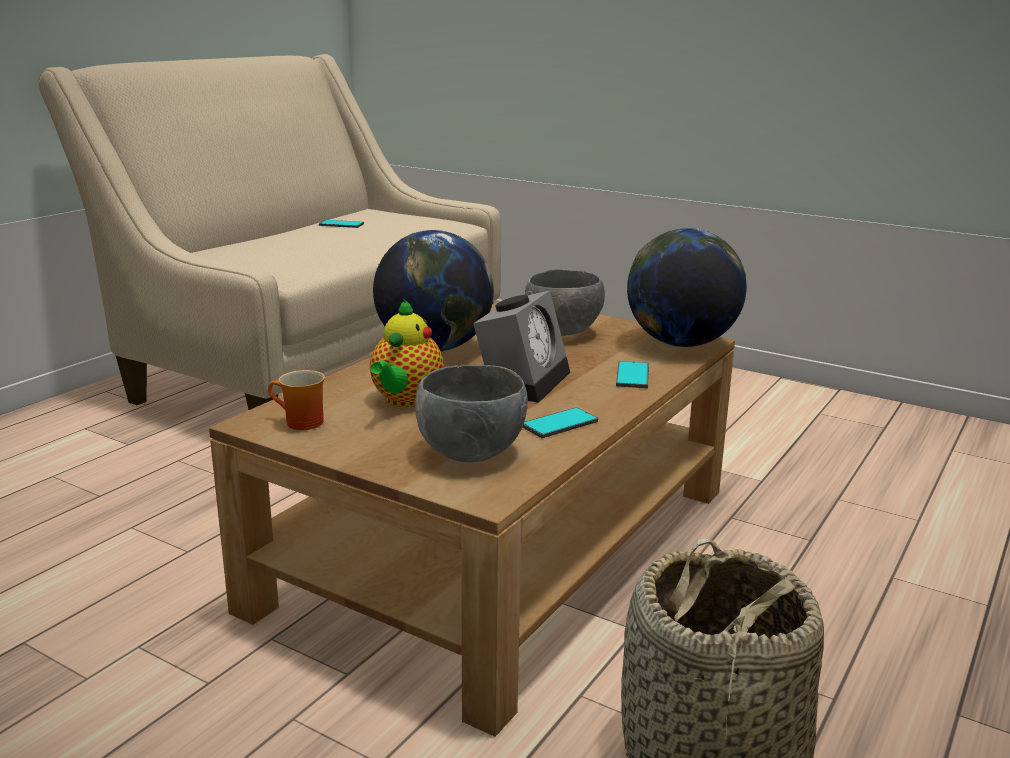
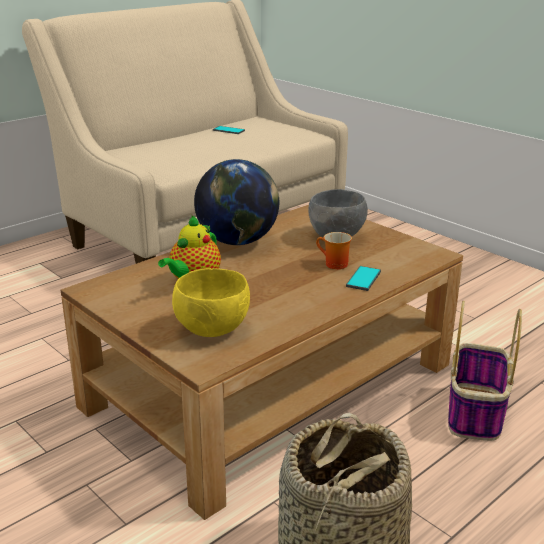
camera: 15 degrees right, 5 degrees up
mug [268,370,325,430] -> mug moved to [316,232,352,269]
grey bowl [415,365,528,462] -> yellow bowl [172,268,250,337]
alarm clock [473,291,570,403] -> none
phone [522,407,598,438] -> none
globe [627,228,747,347] -> none
none -> basket [448,300,522,441]

